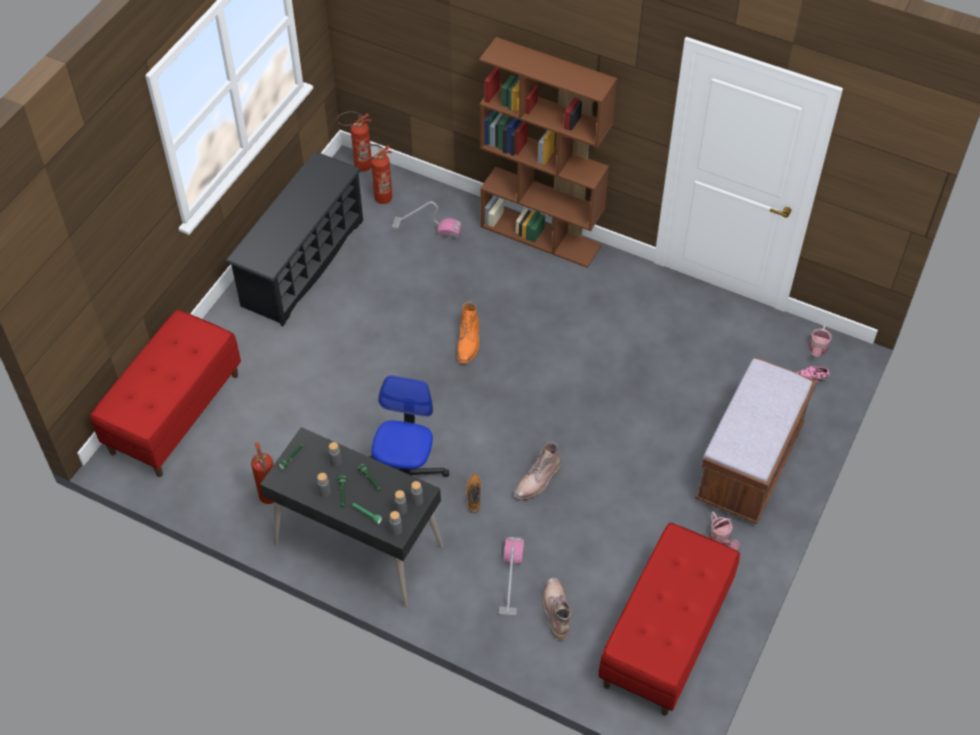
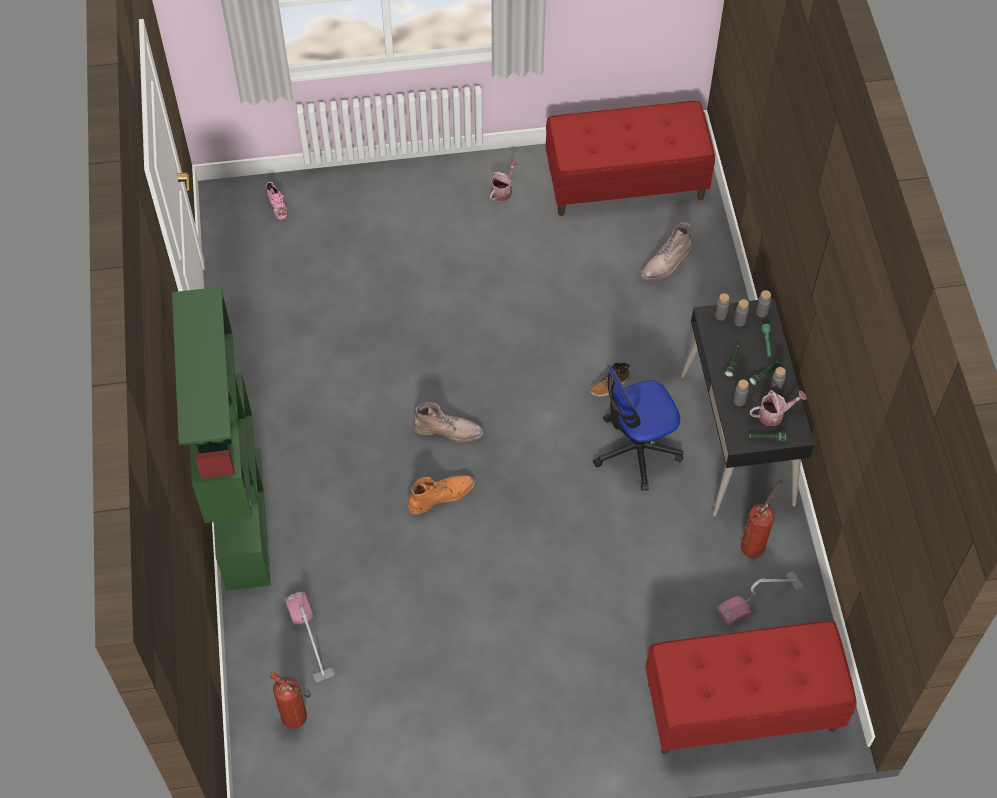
camera: 125 degrees left, 5 degrees up
black shoe rack [225,151,363,326] -> none
fire extinguisher [336,111,371,172] -> none
brown bookcase [479,37,617,268] -> green bookcase [172,287,271,591]
vacuum cleaner [499,537,524,616] -> vacuum cleaner moved to [716,571,803,627]
brown boot [513,442,561,500] -> brown boot moved to [413,402,483,442]
brown bench [695,357,817,524] -> none
watering can [809,324,832,357] -> watering can moved to [750,390,807,426]

